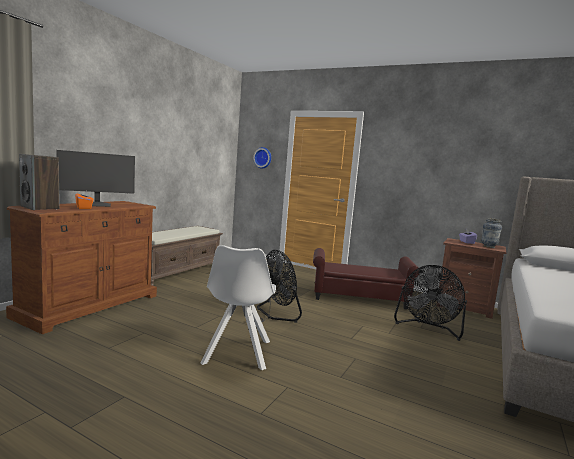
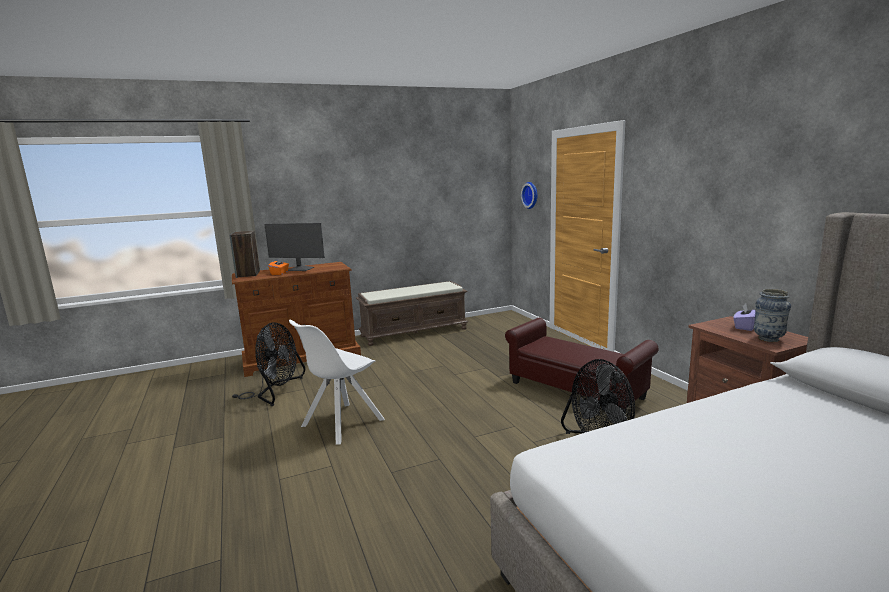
camera: 40 degrees right, 5 degrees up
black fan [257,250,302,323] -> black fan moved to [232,322,305,406]

